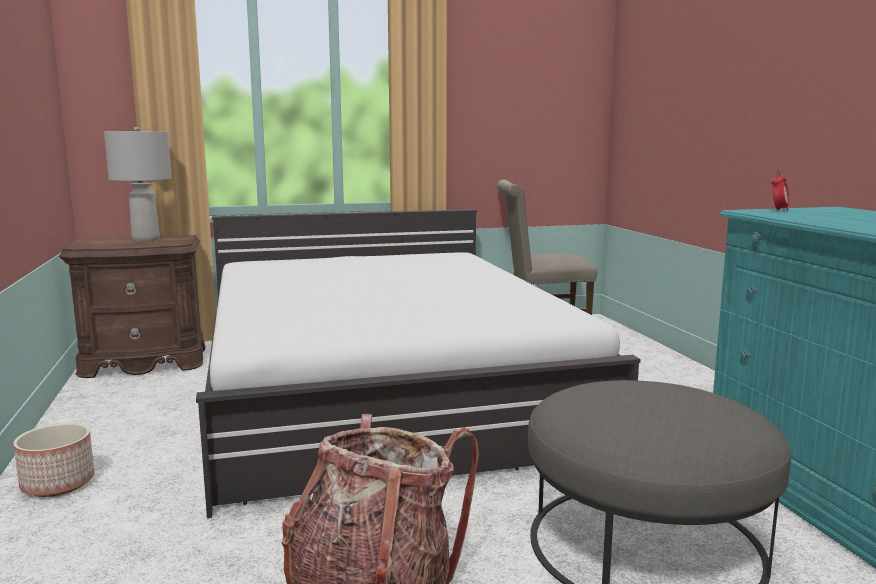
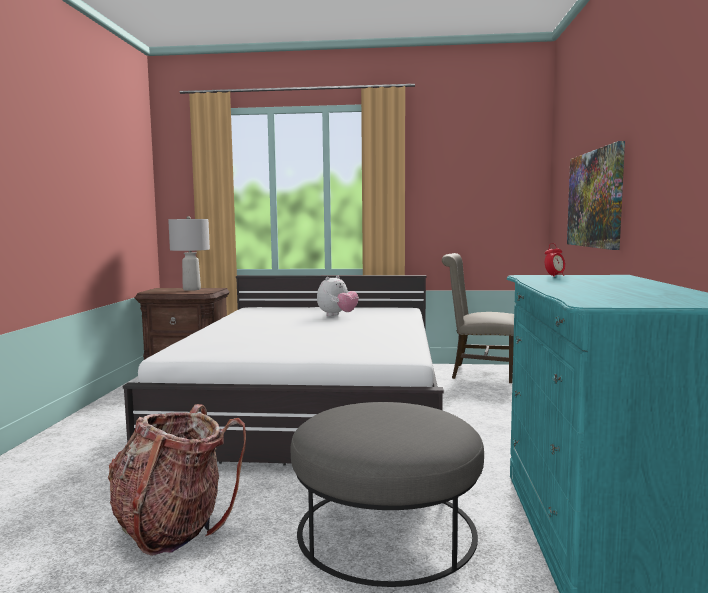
camera: 20 degrees right, 5 degrees down
planter [13,423,95,497] -> none
none -> plush toy [317,275,359,316]
none -> picture [567,141,625,250]

